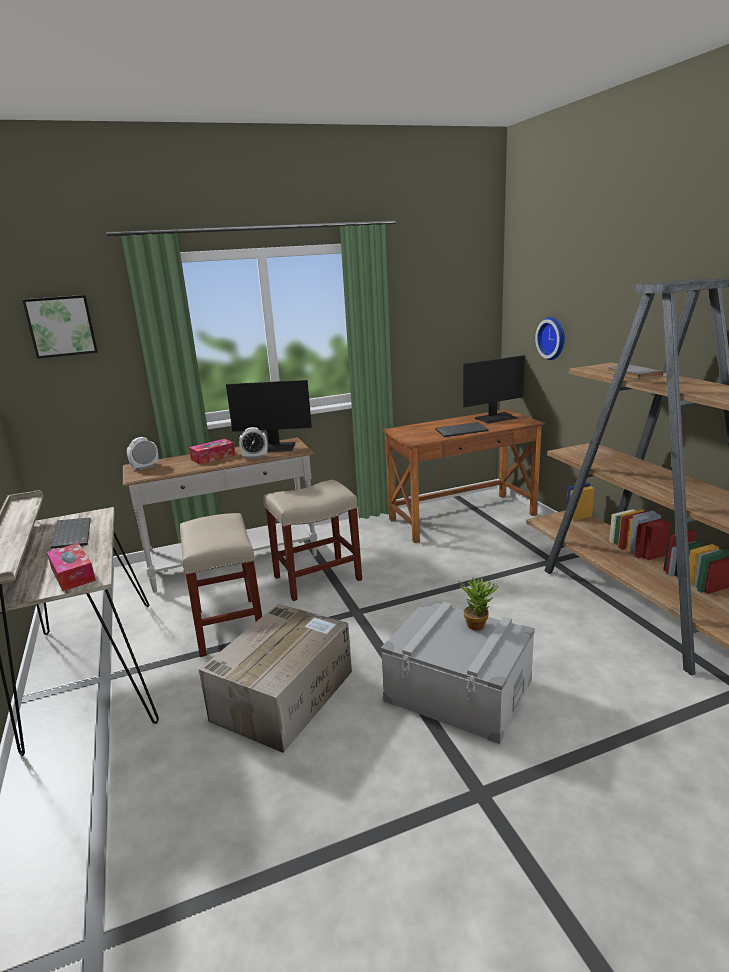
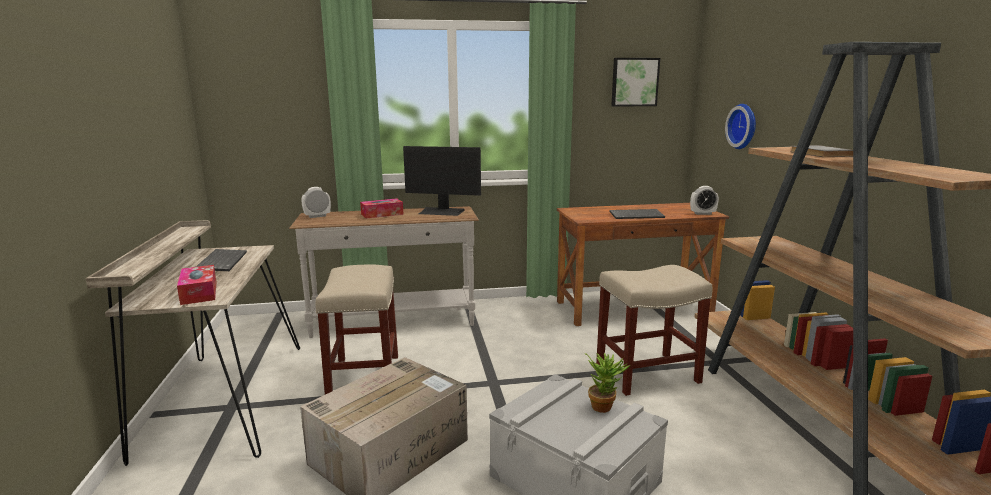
camera: 10 degrees right, 5 degrees down
picture [22,295,98,359] -> picture moved to [611,58,660,107]
alarm clock [239,427,267,459] -> alarm clock moved to [690,186,719,215]
beige stool [263,480,362,601] -> beige stool moved to [596,265,713,396]
monitor [463,355,525,424] -> none

